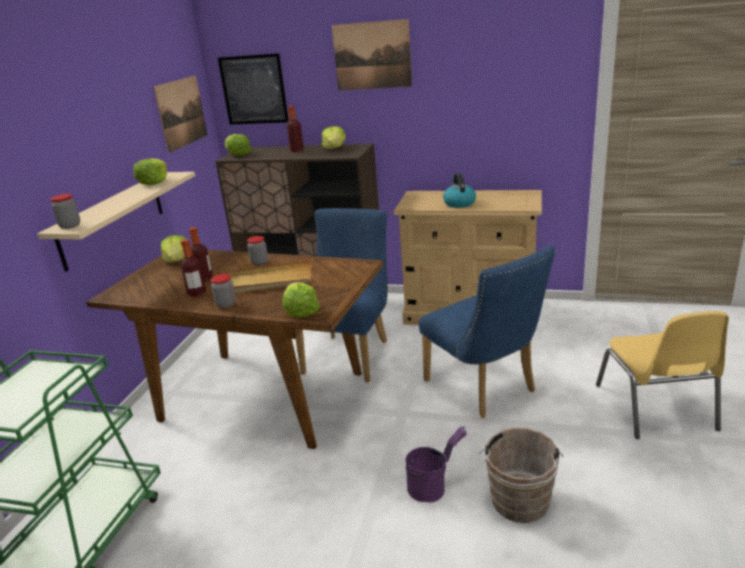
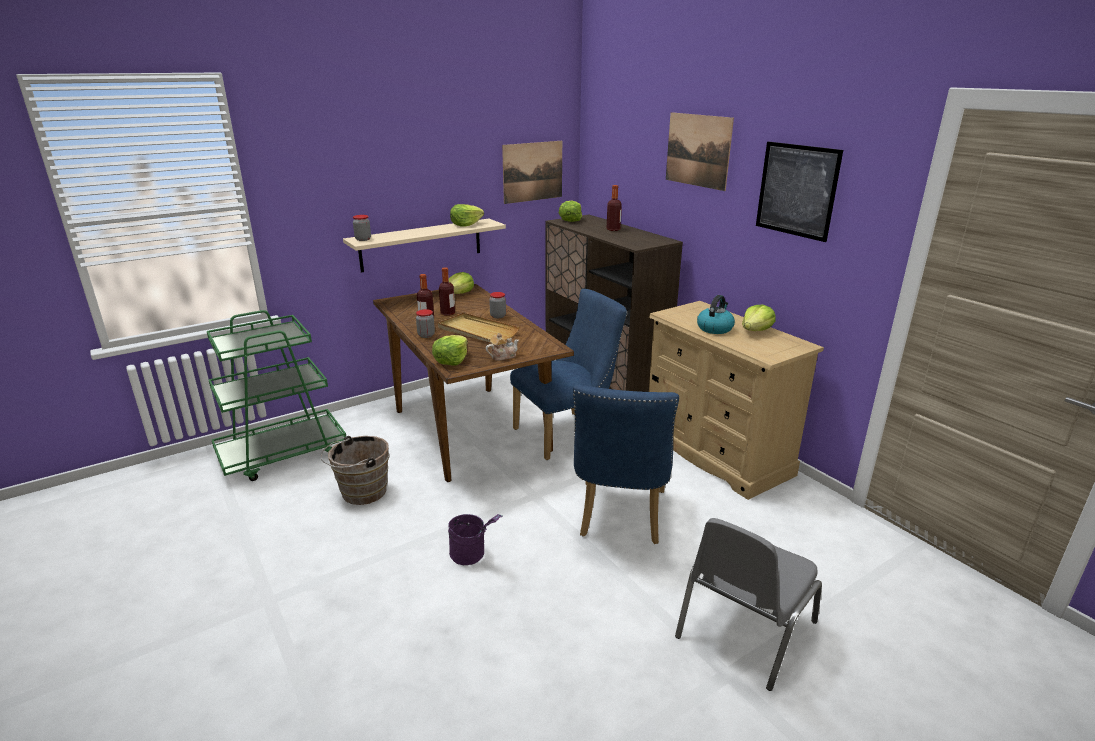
camera: 40 degrees right, 0 degrees up
picture [218,53,289,125] -> picture moved to [756,141,843,242]
lettuce [322,126,346,149] -> lettuce moved to [742,304,776,331]
brown bucket [480,428,563,523] -> brown bucket moved to [321,436,389,505]
yellow chair [596,311,729,439] -> grey chair [675,518,822,691]
none -> teapot [486,333,519,361]

